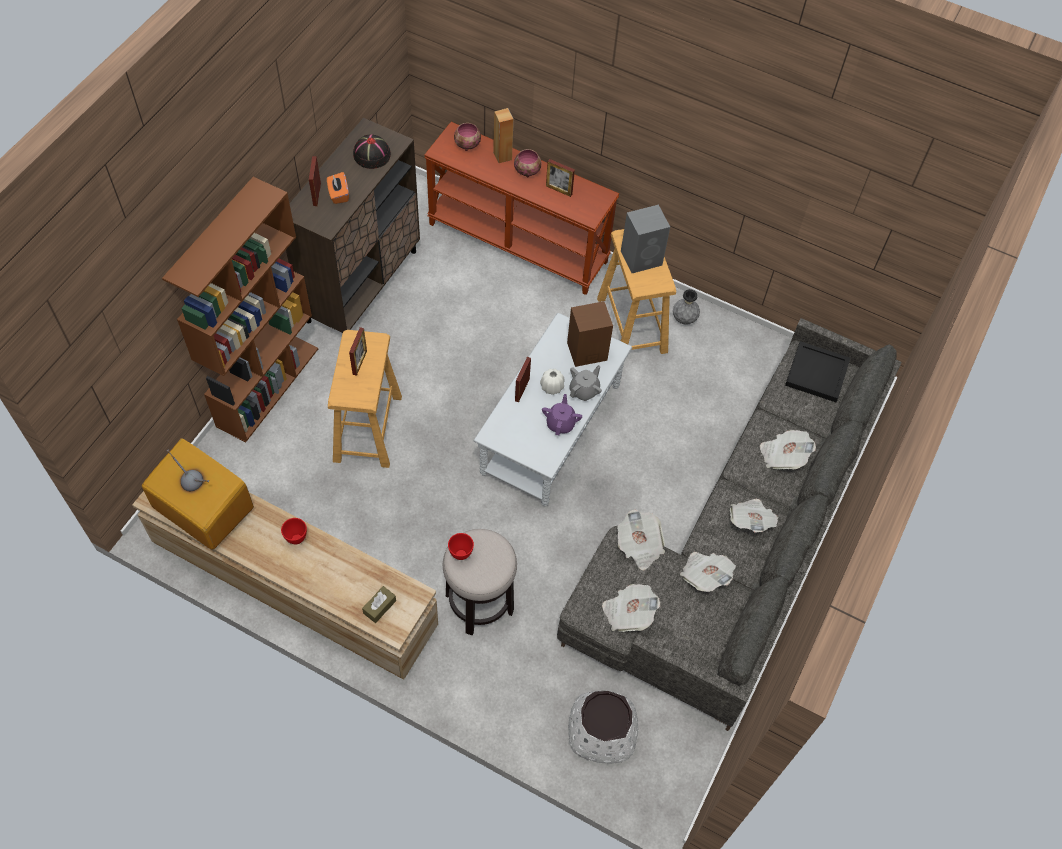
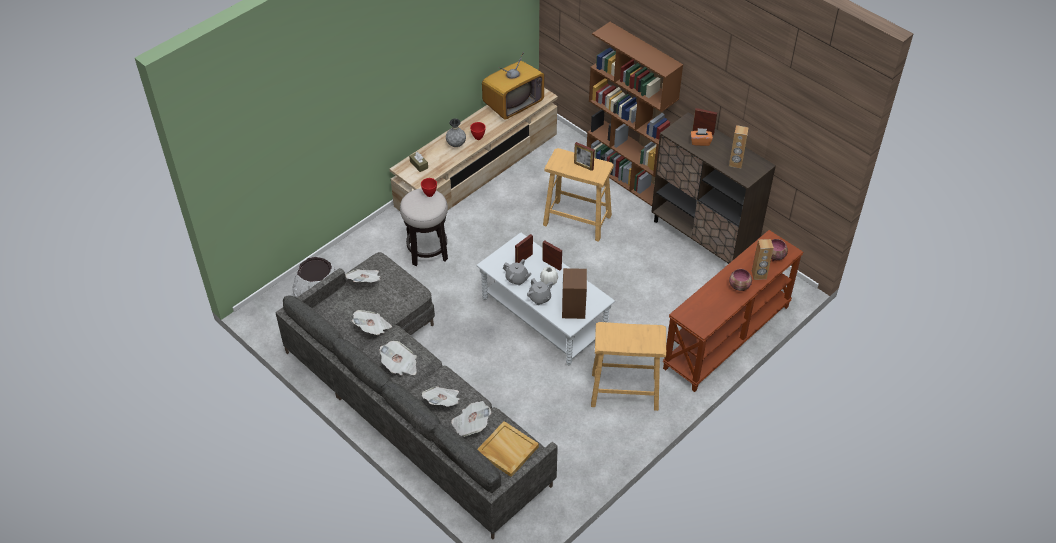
camera: 110 degrees right, 10 degrees down
black hat [353,134,391,169] -> brown speaker [729,125,749,168]
purple teapot [542,394,582,435] -> grey teapot [503,259,532,286]
picture frame [546,159,575,197] -> picture frame moved to [515,234,533,263]
newspaper [617,509,665,570] -> newspaper moved to [451,401,491,437]
grey speaker [621,205,670,273] -> none
grey vase [673,289,700,325] -> grey vase moved to [446,118,466,147]
black tray [785,341,850,402] -> beige tray [477,421,539,477]

